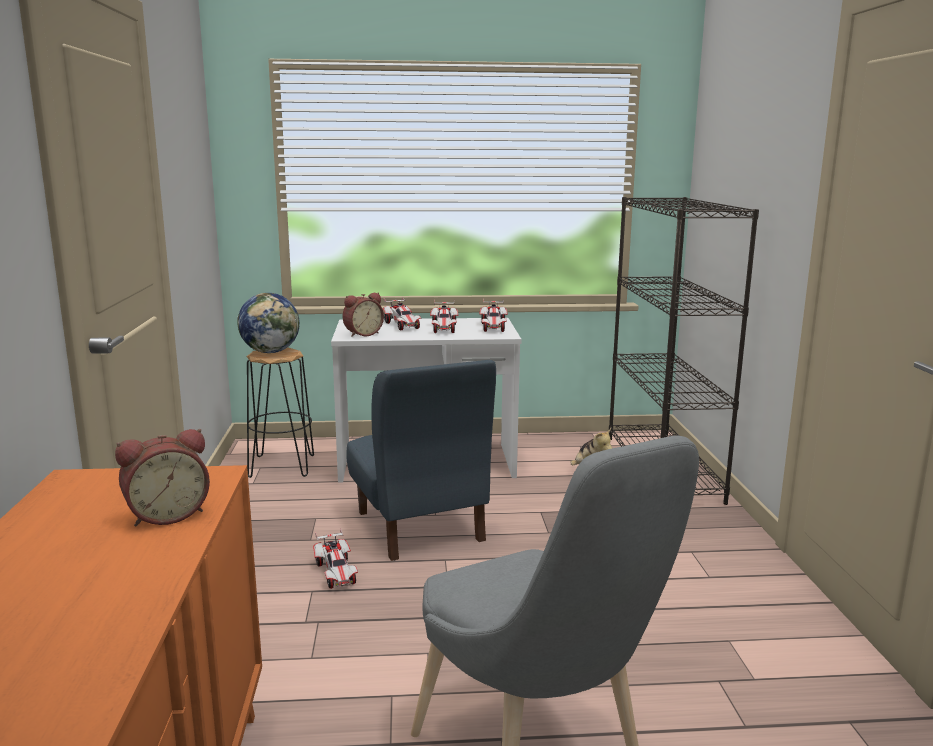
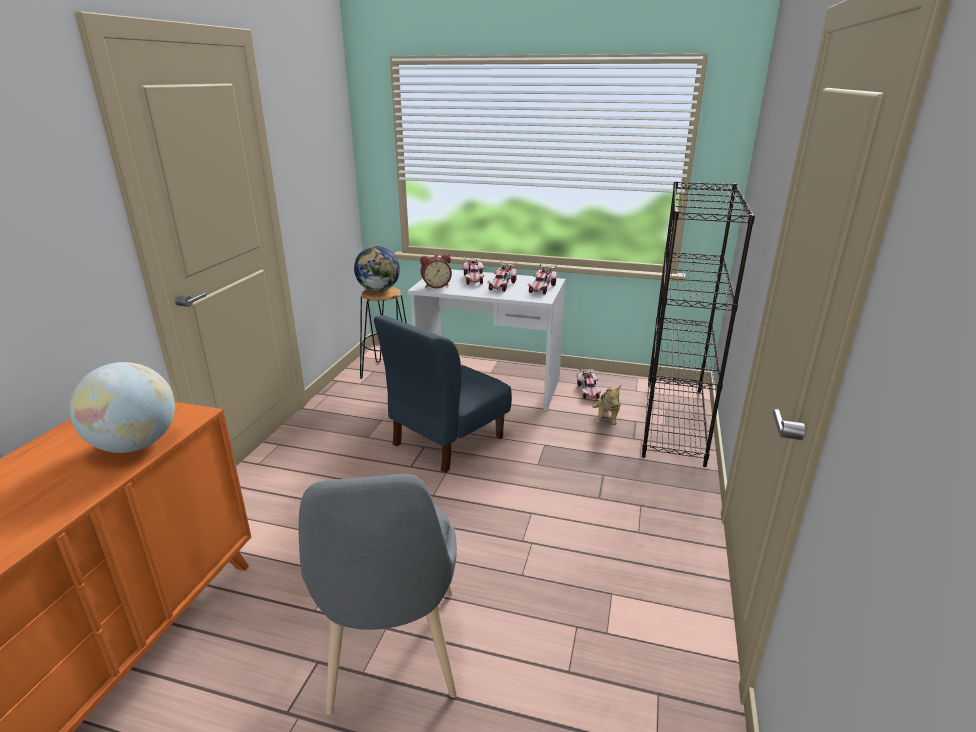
camera: 20 degrees right, 10 degrees up
alarm clock [115,429,210,526] -> globe [69,362,175,453]
toy car [313,528,358,589] -> toy car moved to [577,366,601,399]
blue chair [347,360,496,561] -> blue chair turned 45 degrees clockwise [374,315,512,473]

